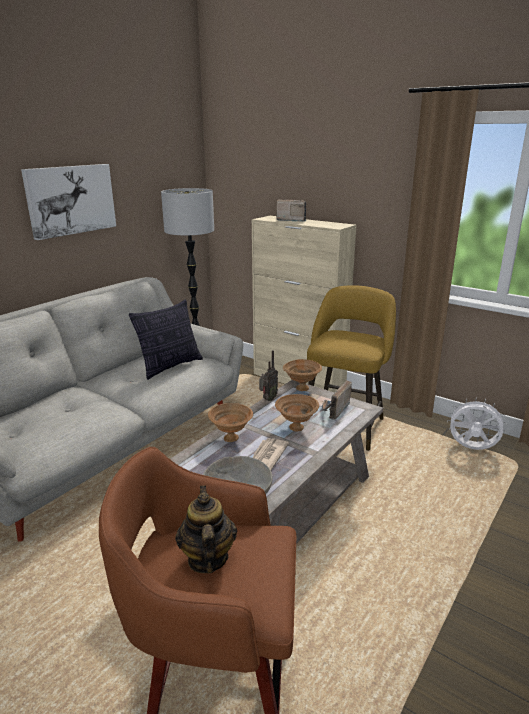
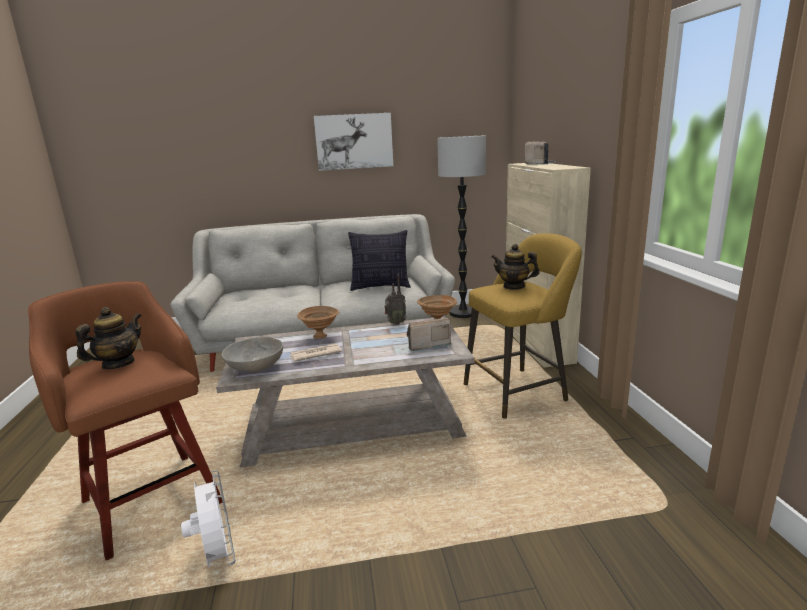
camera: 45 degrees right, 5 degrees down
brown bowl [275,394,319,431] -> none
white fan [447,397,507,450] -> white fan moved to [181,470,235,568]
none -> teapot [491,244,540,290]

